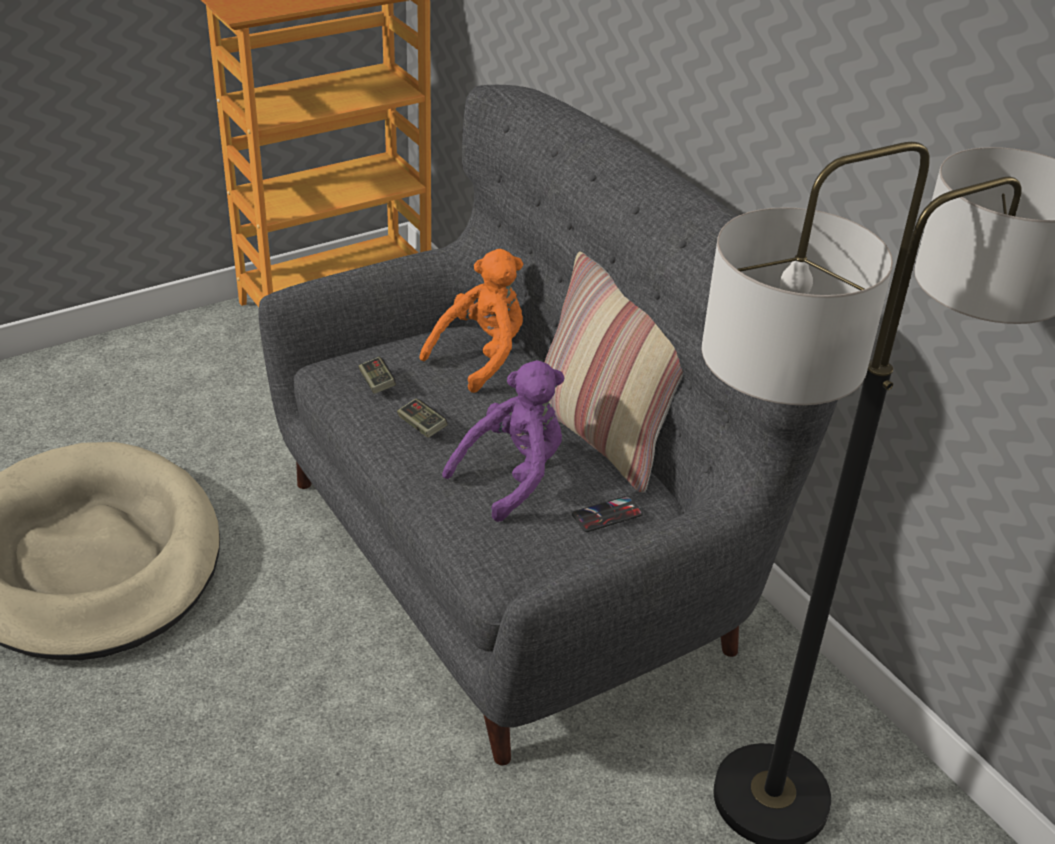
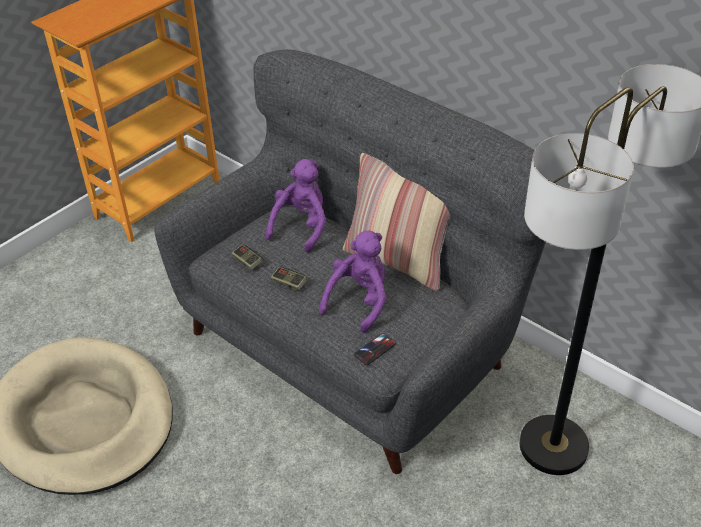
camera: 15 degrees left, 5 degrees up
orange plush toy [420,249,523,393] -> purple plush toy [265,159,326,253]
phone [572,496,643,532] -> phone moved to [354,333,396,365]

